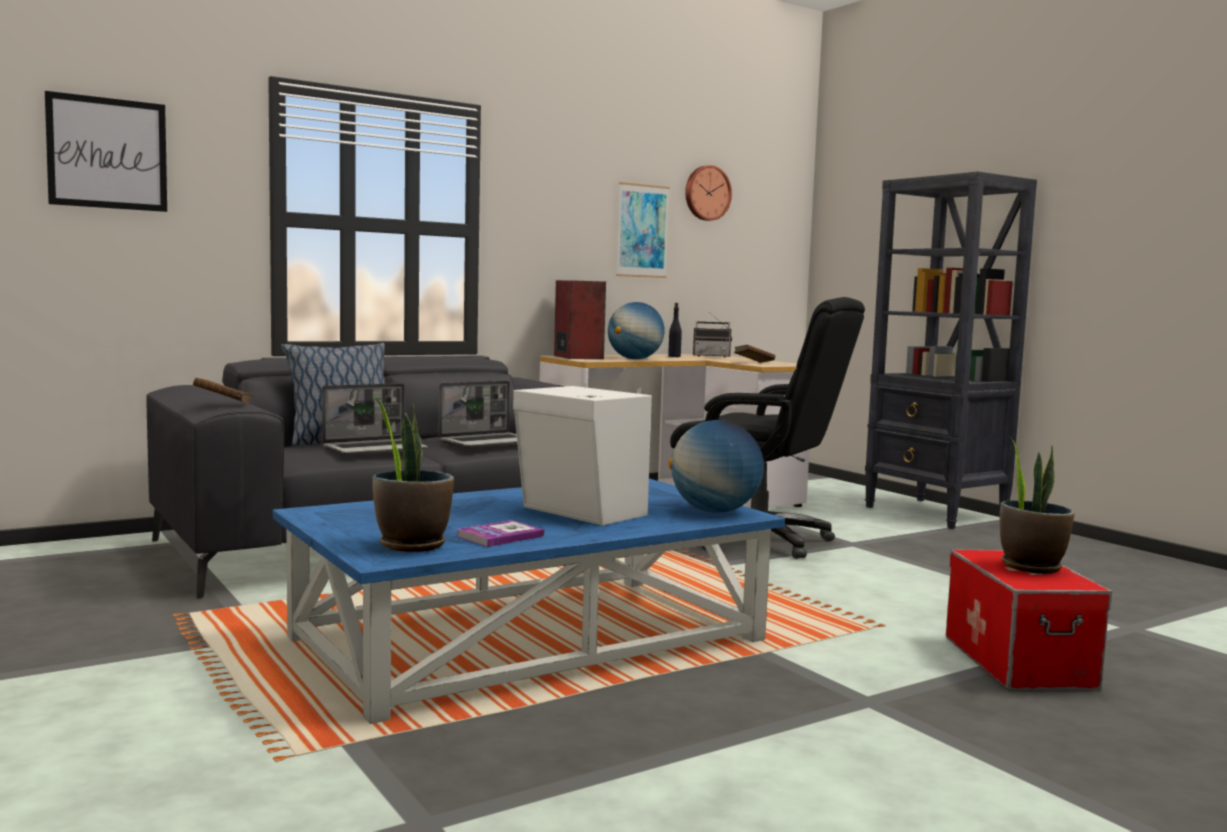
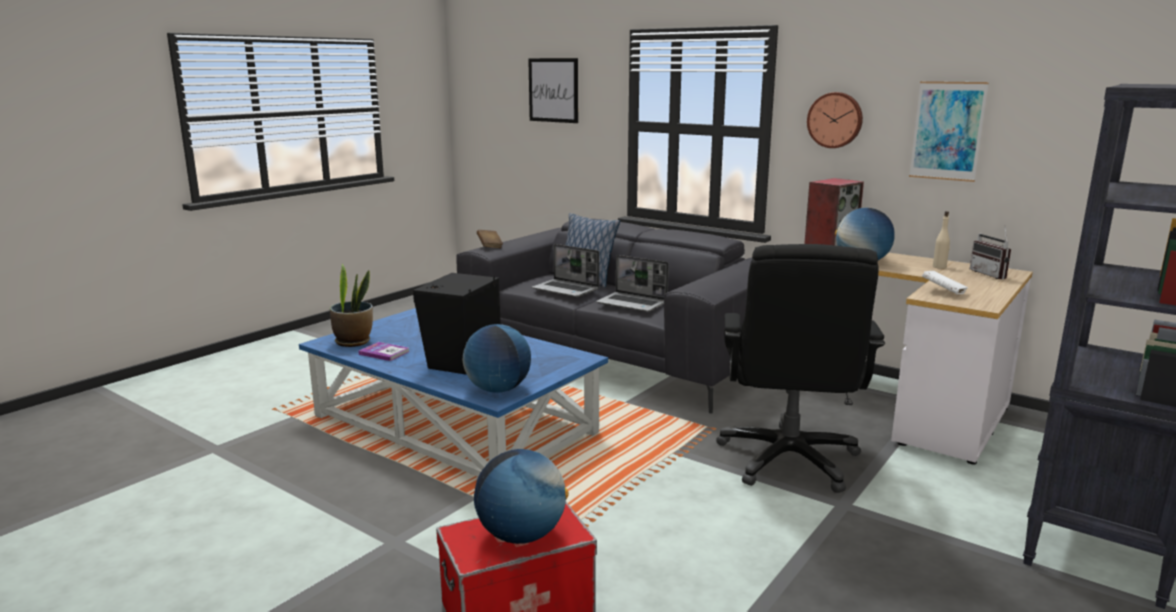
camera: 70 degrees right, 10 degrees up
white speaker [513,382,652,526] -> black speaker [413,273,501,375]
black bottle [668,303,682,357] -> beige bottle [933,211,950,269]
wall clock [685,165,732,221] -> wall clock moved to [807,92,863,148]
brown book [734,345,775,363] -> white book [922,271,968,294]
potted plant [1000,436,1075,574] -> globe [474,449,569,544]

